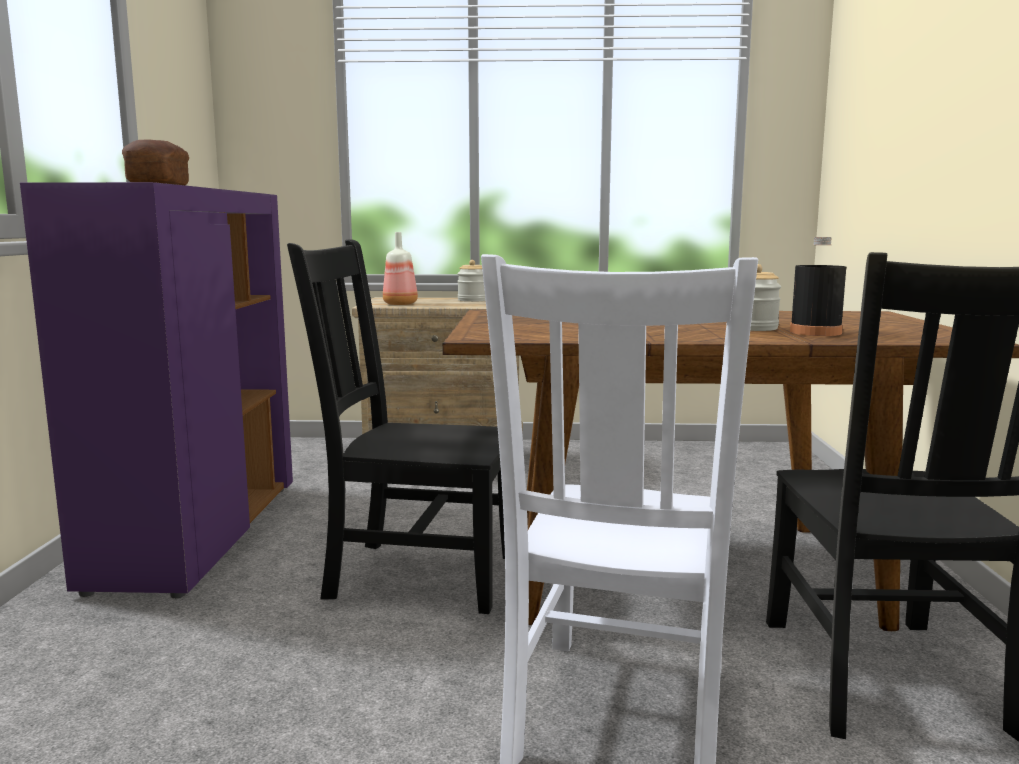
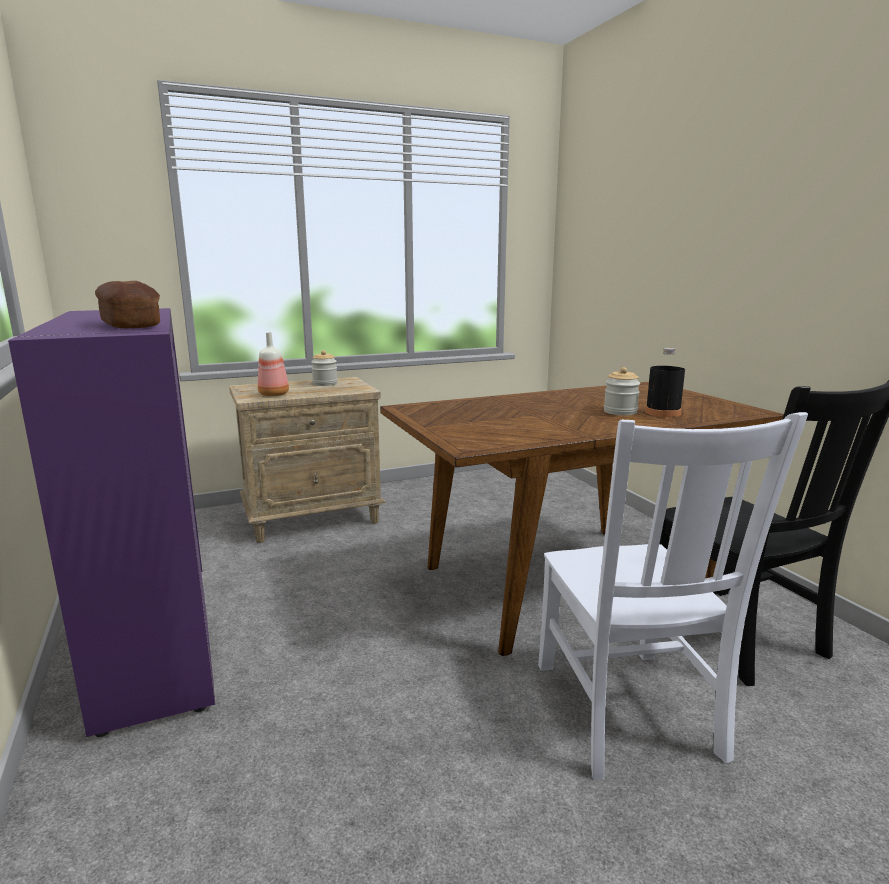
camera: 25 degrees left, 5 degrees up
black chair [287,239,505,614] -> none

